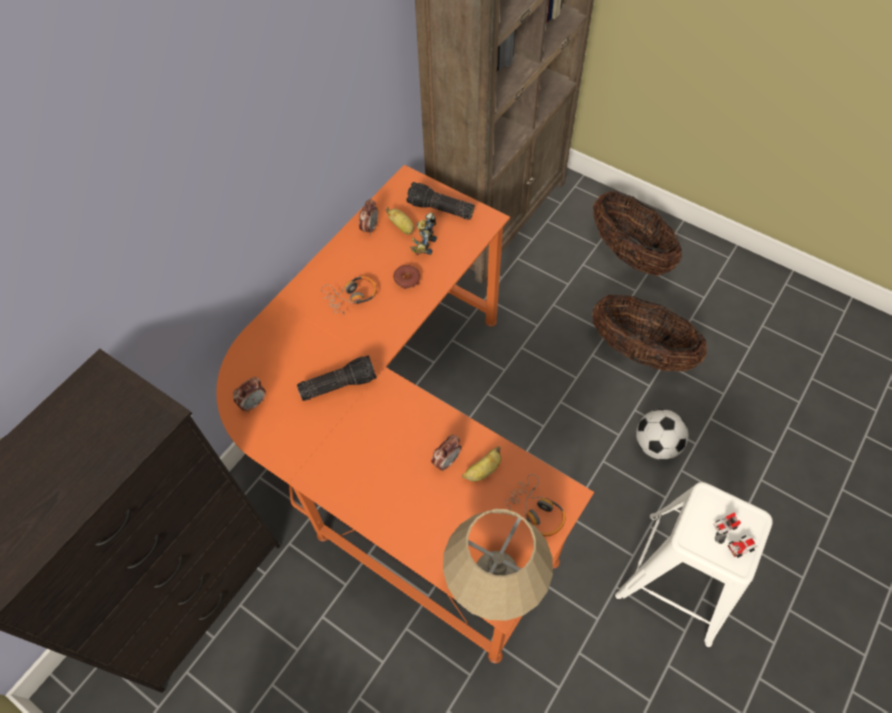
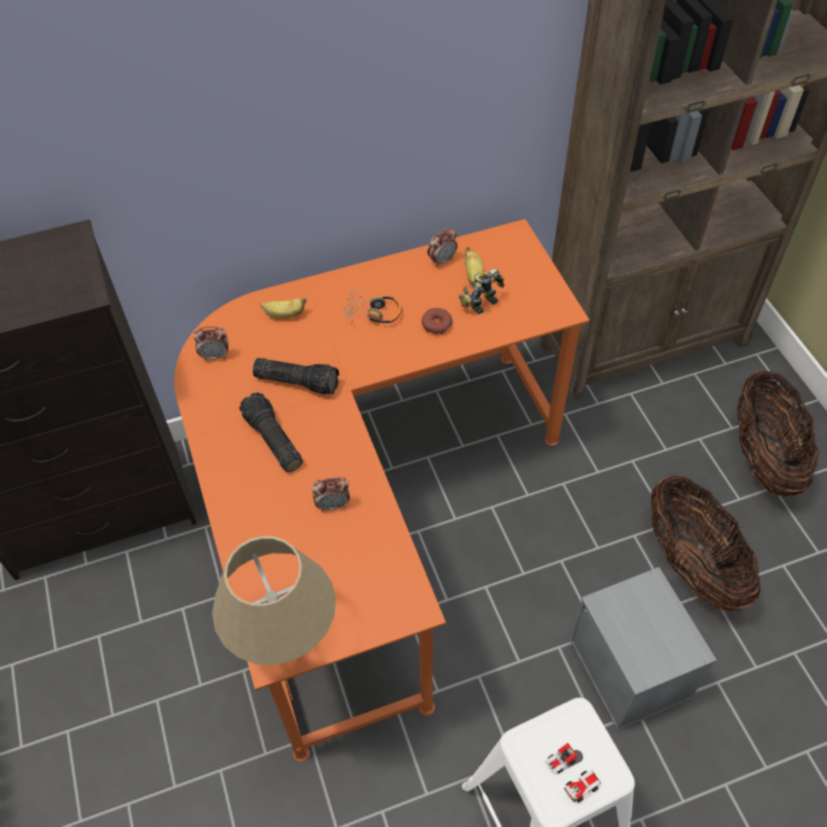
camera: 35 degrees right, 5 degrees down
flashlight [406,182,475,220] -> flashlight moved to [239,392,303,472]
banana [462,446,501,482] -> banana moved to [260,298,307,318]
headphones [505,474,566,536] -> none
football [636,409,689,460] -> grey storage box [569,567,717,730]
toy car [713,513,757,558] -> toy car turned 45 degrees counterclockwise [545,743,601,803]

